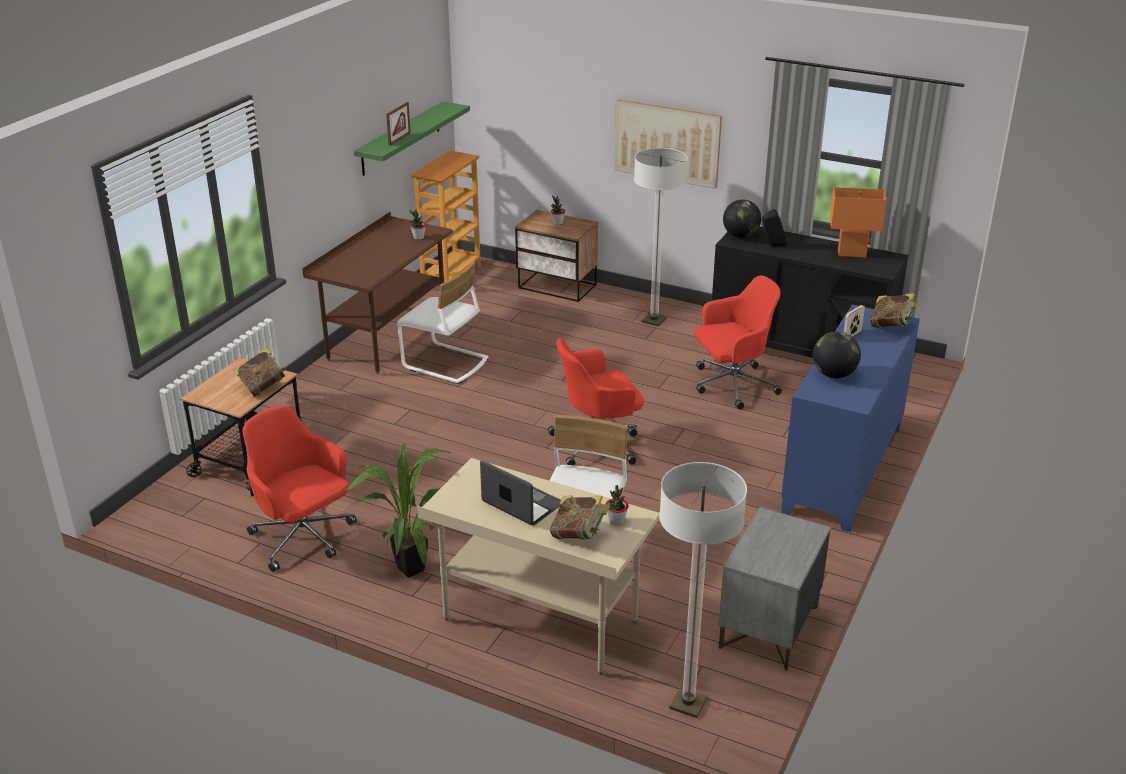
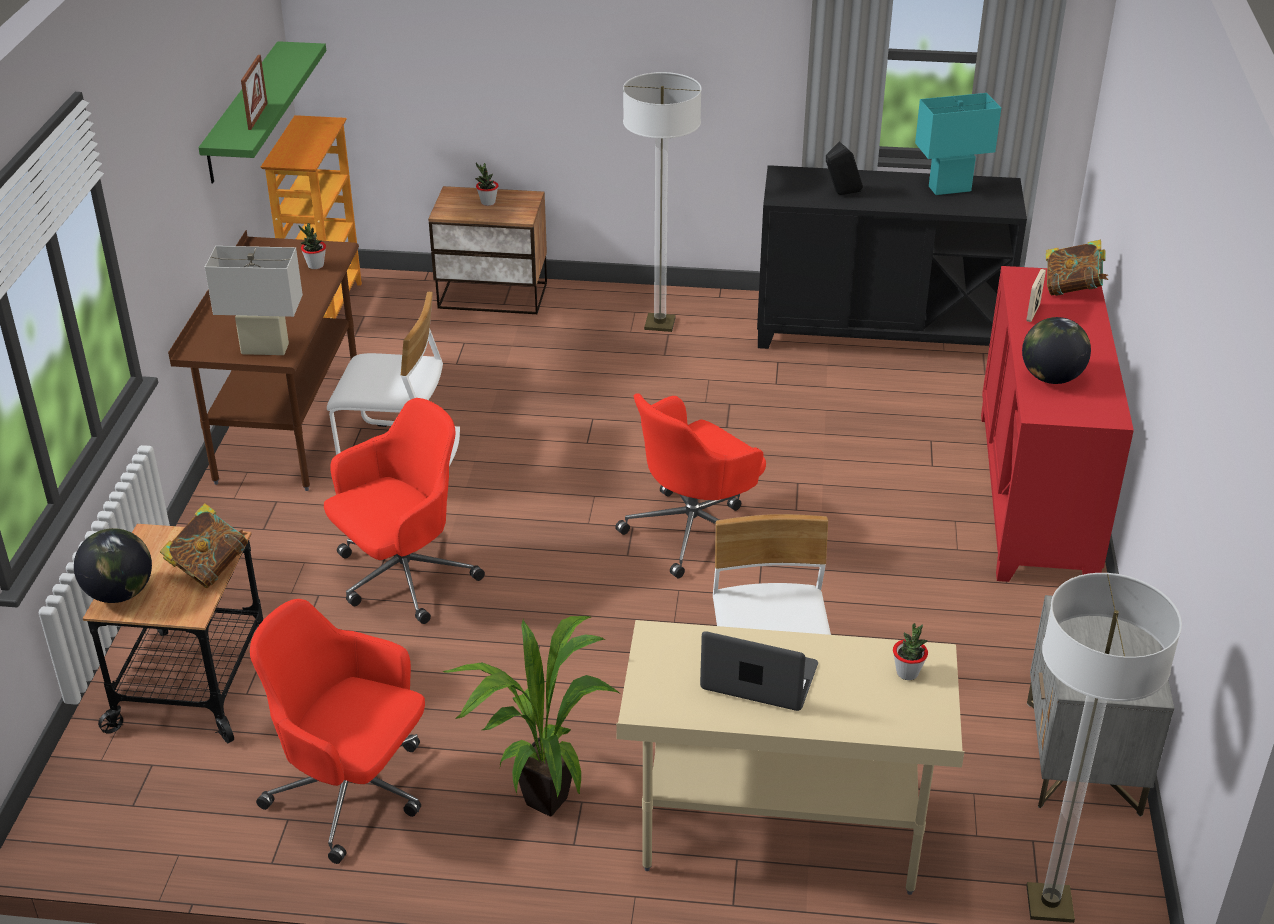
camera: 20 degrees left, 5 degrees up
book [550,496,610,540] -> none
picture [614,99,722,189] -> none
red office chair [694,275,782,409] -> red office chair moved to [324,398,485,624]
globe [723,200,761,238] -> globe moved to [74,528,152,603]
blue cabinet [781,305,920,532] -> red cabinet [981,266,1134,582]
orange table lamp [830,187,887,258] -> turquoise table lamp [915,93,1001,195]
none -> white table lamp [205,246,303,355]

